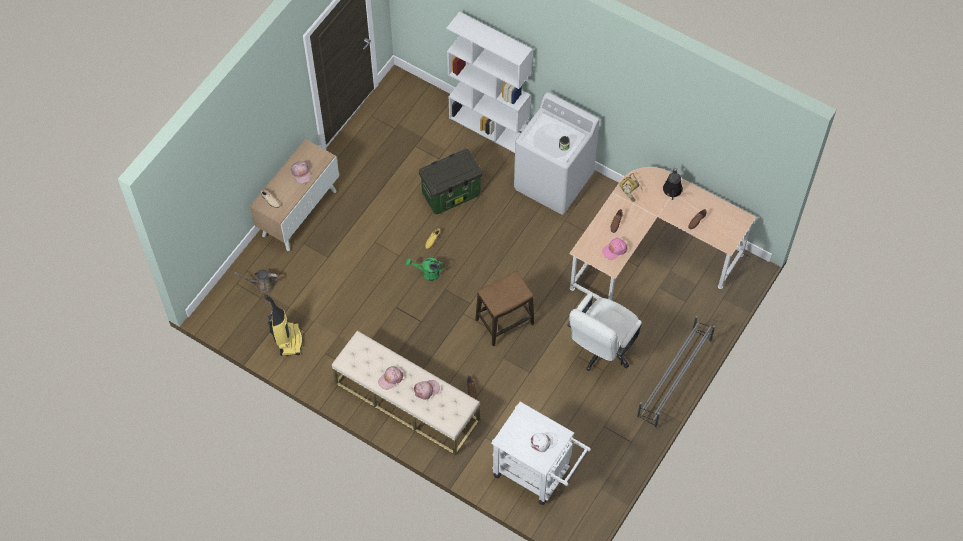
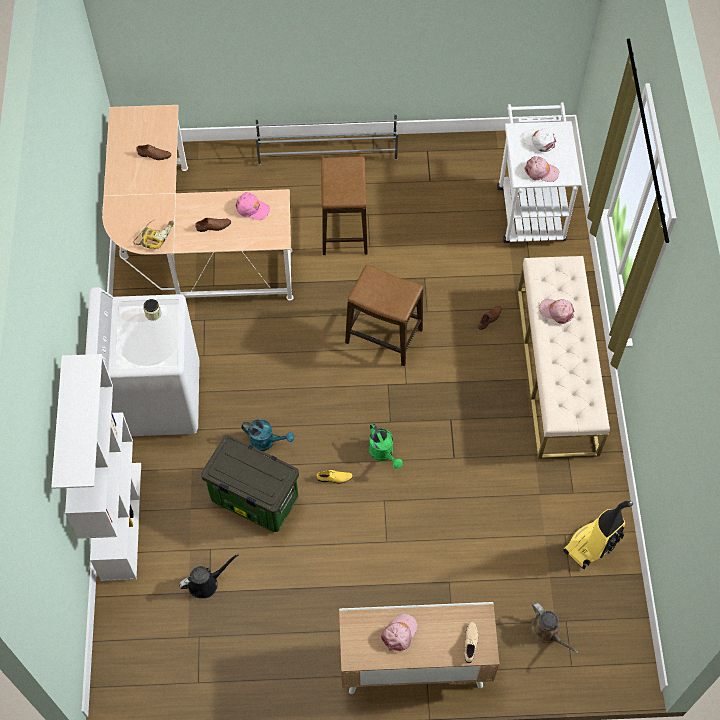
camera: 125 degrees left, 0 degrees up
pink cap [378,366,403,390] -> pink cap moved to [525,156,559,182]
white office chair [567,292,642,371] -> stool [321,157,368,255]
black watering can [663,167,683,200] -> black watering can moved to [179,554,239,599]
none -> turquoise watering can [241,419,294,451]

